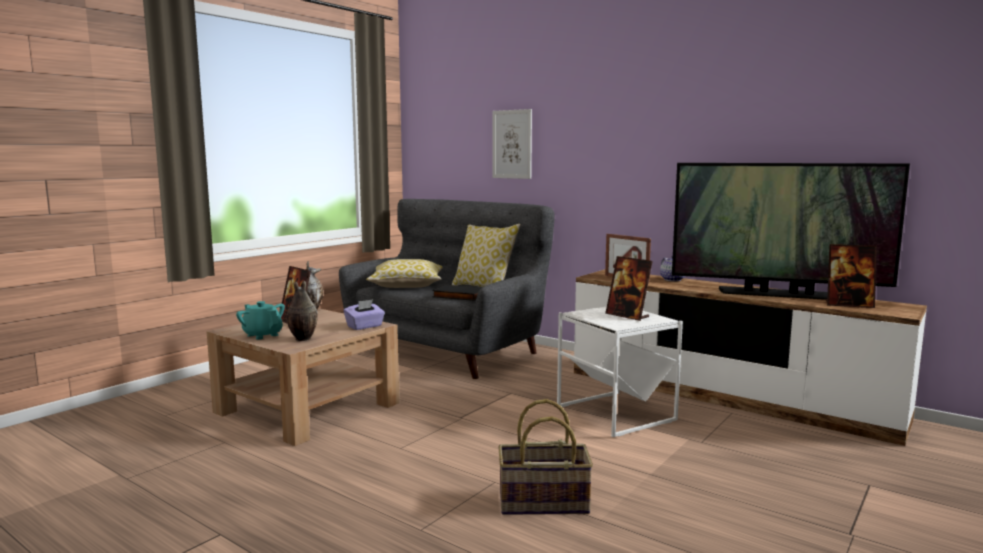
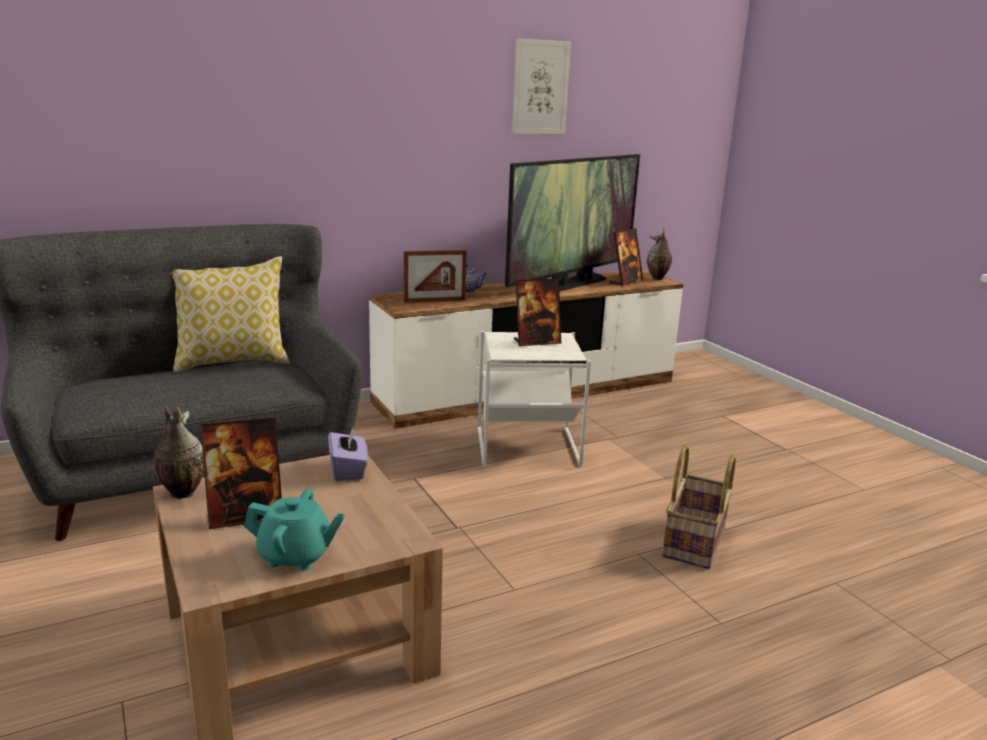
camera: 65 degrees left, 10 degrees up
turquoise teapot [236,301,285,340] -> turquoise teapot turned 150 degrees counterclockwise [244,489,345,571]
vase [287,280,318,341] -> vase moved to [647,228,672,280]
pillow [366,259,443,288] -> none
black book [432,285,482,301] -> none
picture [492,109,532,179] -> picture moved to [512,38,571,134]

